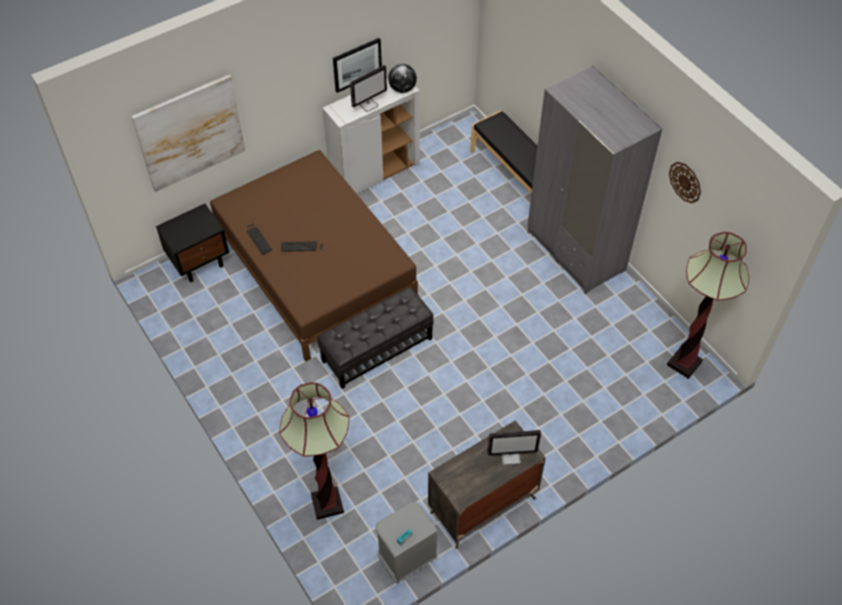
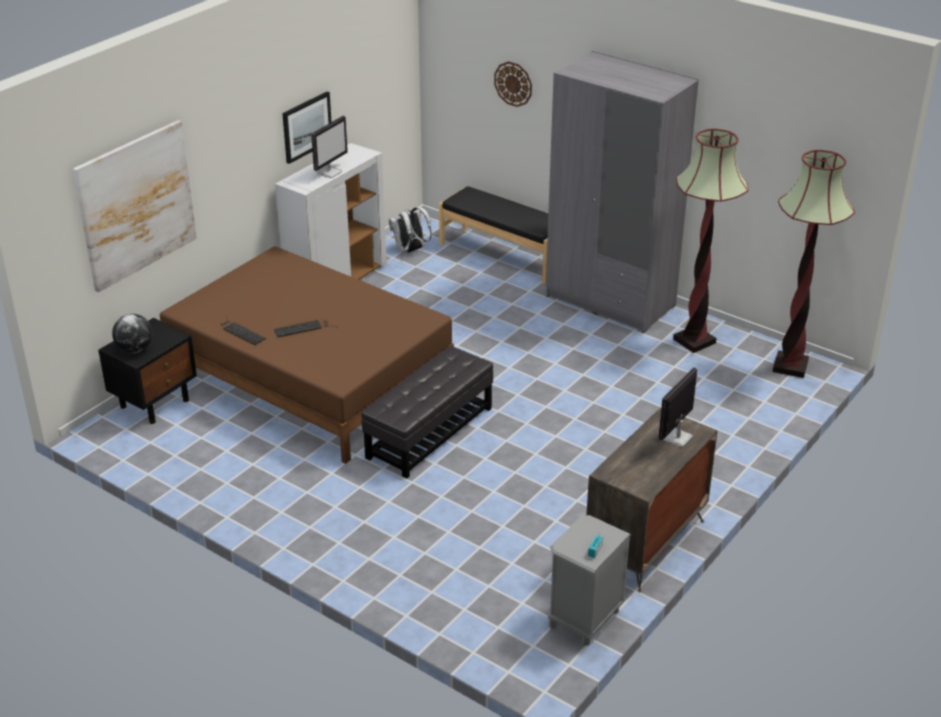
camera: 20 degrees left, 20 degrees down
floor lamp [279,382,350,520] -> floor lamp moved to [673,129,748,353]
globe [388,64,417,93] -> globe moved to [112,314,153,353]
monitor [487,430,541,465] -> monitor turned 150 degrees clockwise [658,368,697,447]
wall clock [669,162,701,203] -> wall clock moved to [494,61,532,107]
none -> white backpack [389,207,432,254]

